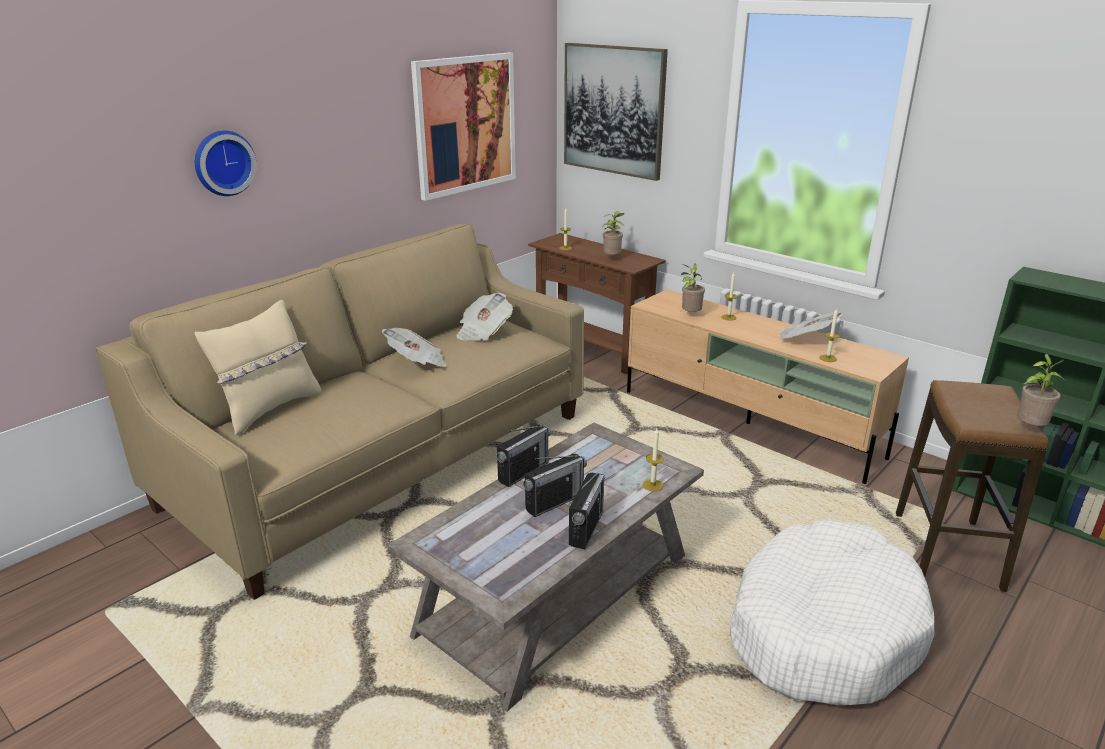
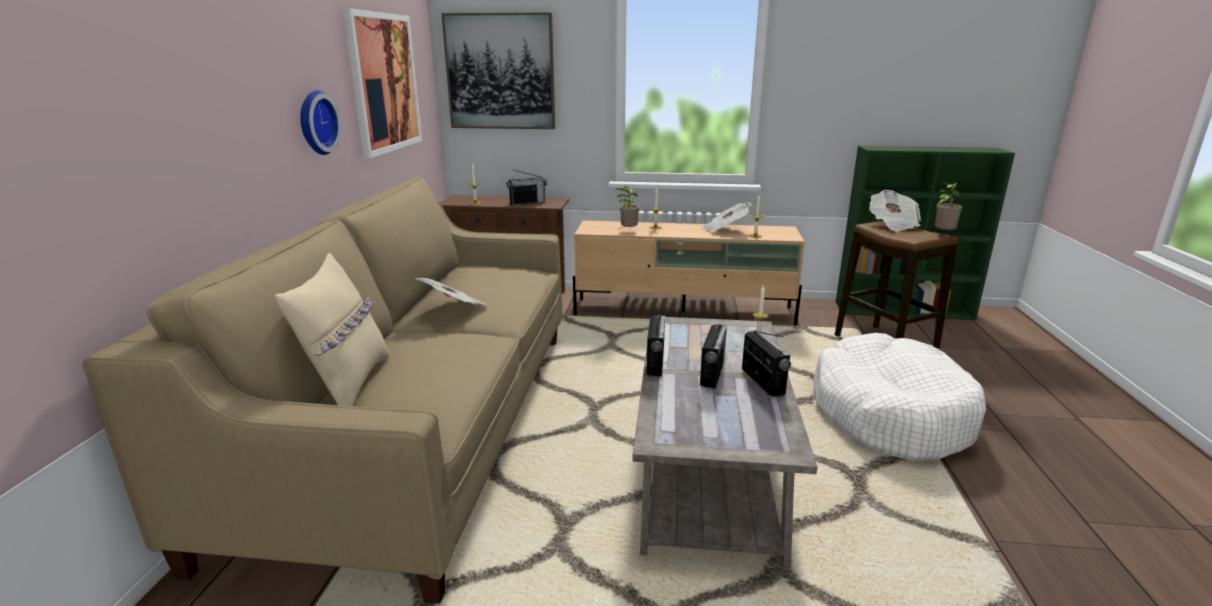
camera: 35 degrees left, 5 degrees down
wall clock [195,131,256,196] -> wall clock moved to [300,90,341,155]
newspaper [456,293,513,341] -> newspaper moved to [869,190,921,231]
potted plant [603,211,625,255] -> radio [507,169,547,206]

